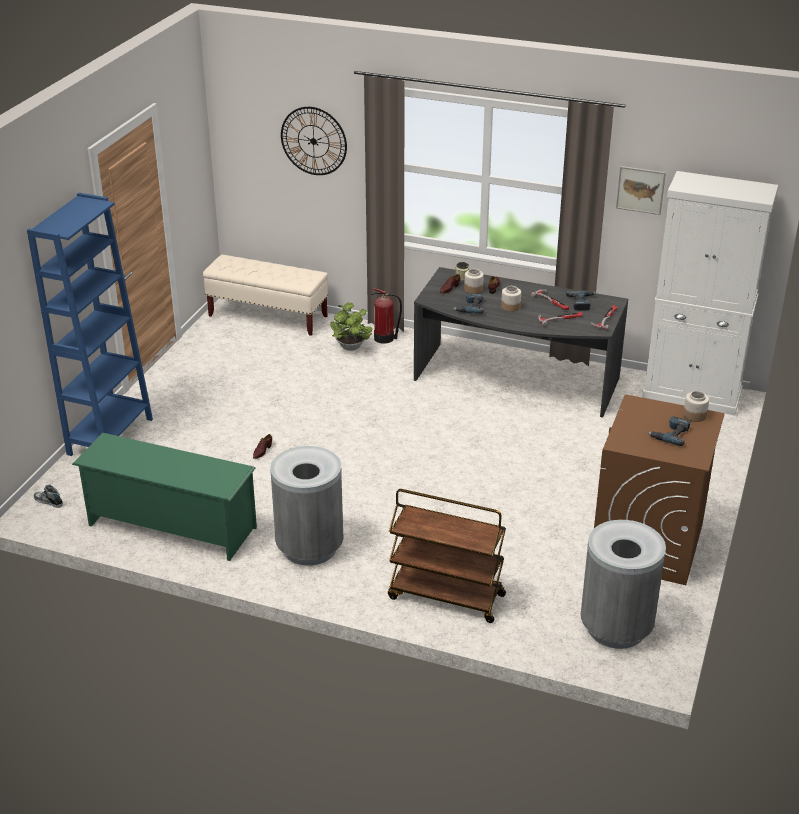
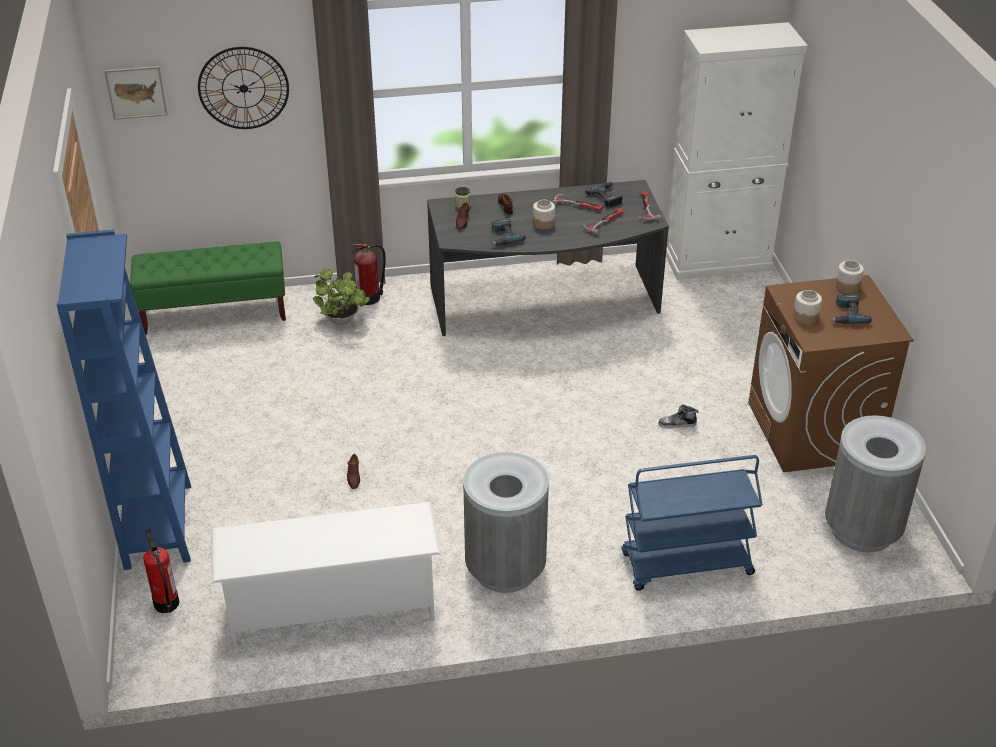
camera: 30 degrees left, 5 degrees up
shoe [34,485,63,508] -> shoe moved to [658,404,699,428]
green shoe rack [72,433,257,561] -> white shoe rack [211,502,441,647]
beige bench [203,255,328,336] -> green bench [130,241,286,335]
brown cart [388,489,506,623] -> blue cart [621,455,762,591]
jar [464,269,484,294] -> jar moved to [793,290,822,324]
picture [616,166,666,215] -> picture moved to [104,66,168,120]
none -> fire extinguisher [143,529,179,613]

